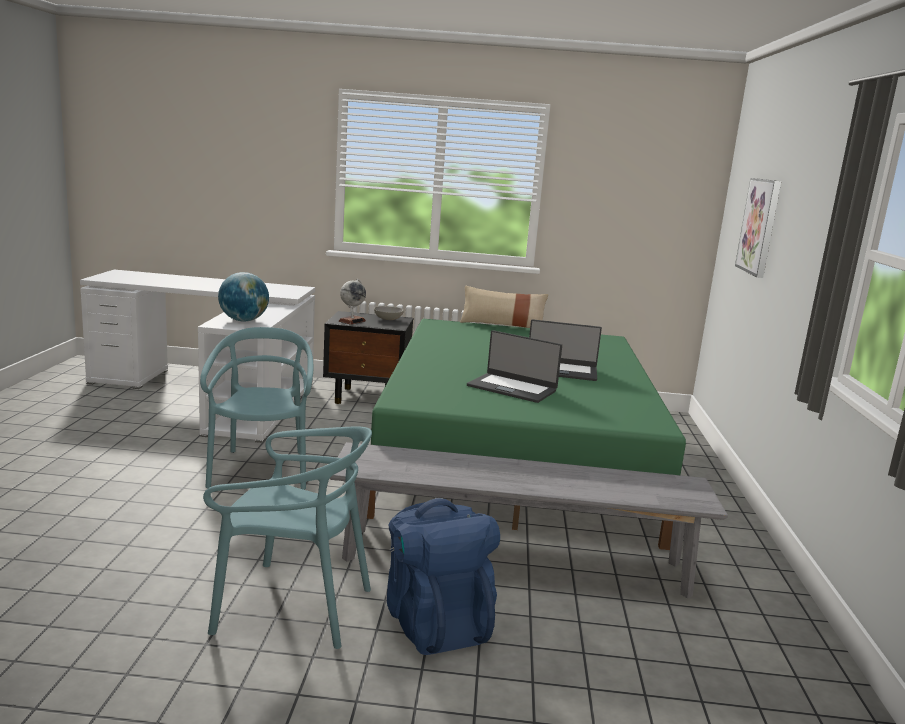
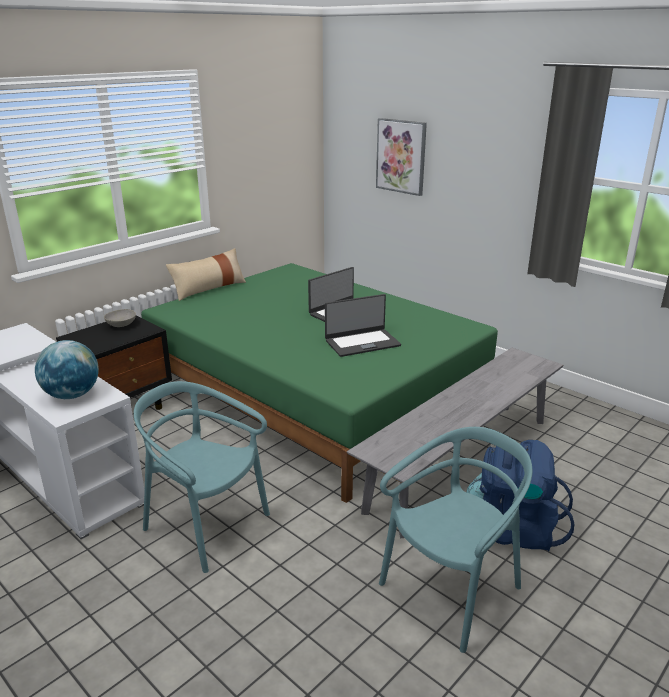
camera: 50 degrees left, 10 degrees up
globe [338,279,366,325] -> none

